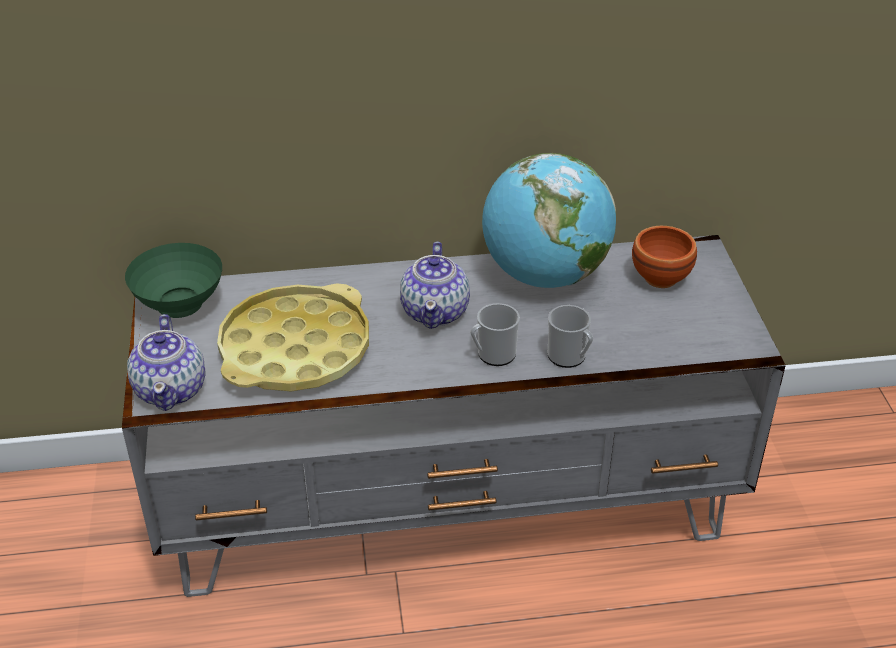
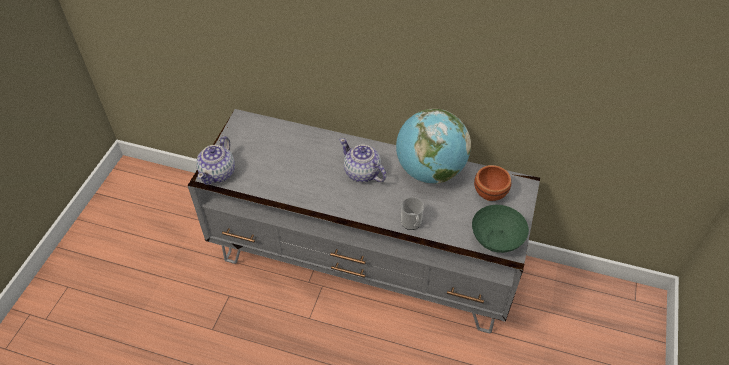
camera: 25 degrees right, 10 degrees up
green bowl [125,243,222,318] -> green bowl moved to [472,205,529,253]
yellow tray [217,283,369,391] -> none
teapot [400,242,470,329] -> teapot turned 105 degrees clockwise [340,138,387,182]
mug [470,303,520,366] -> none

